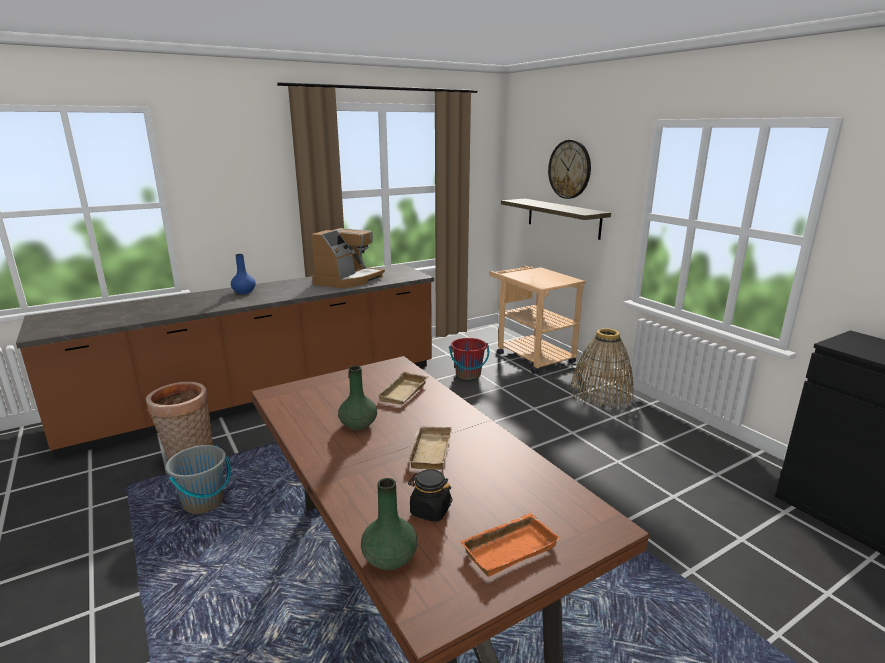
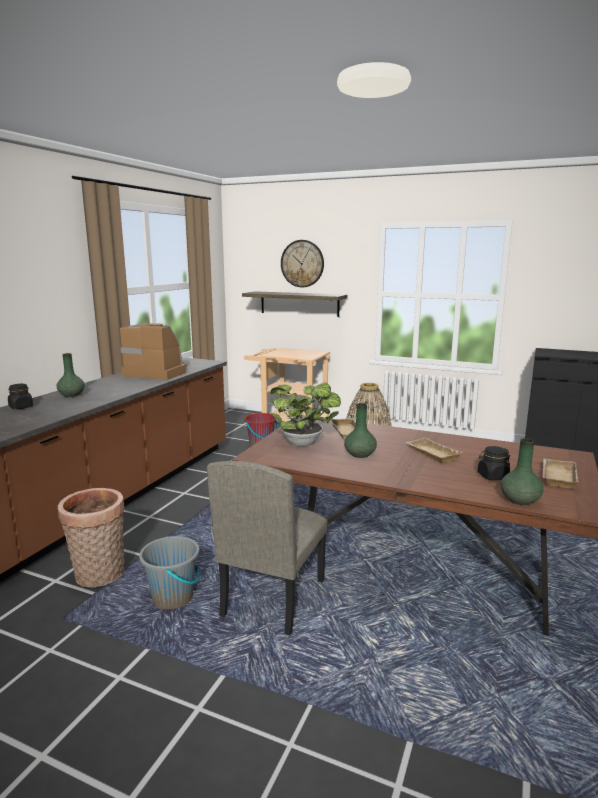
camera: 35 degrees left, 5 degrees down
blue vase [231,254,256,294] -> green vase [57,353,85,397]
coffee machine [311,228,385,289] -> coffee machine turned 60 degrees counterclockwise [120,323,187,380]
orange tray [460,513,561,577] -> beige tray [542,459,579,489]
none -> black jar [8,384,33,409]
none -> beige chair [207,461,328,635]
none -> potted plant [270,383,341,447]

